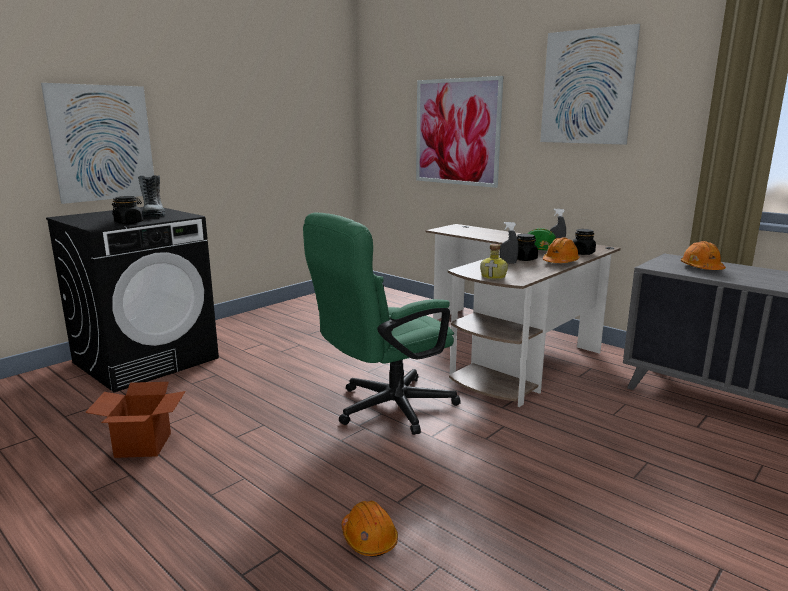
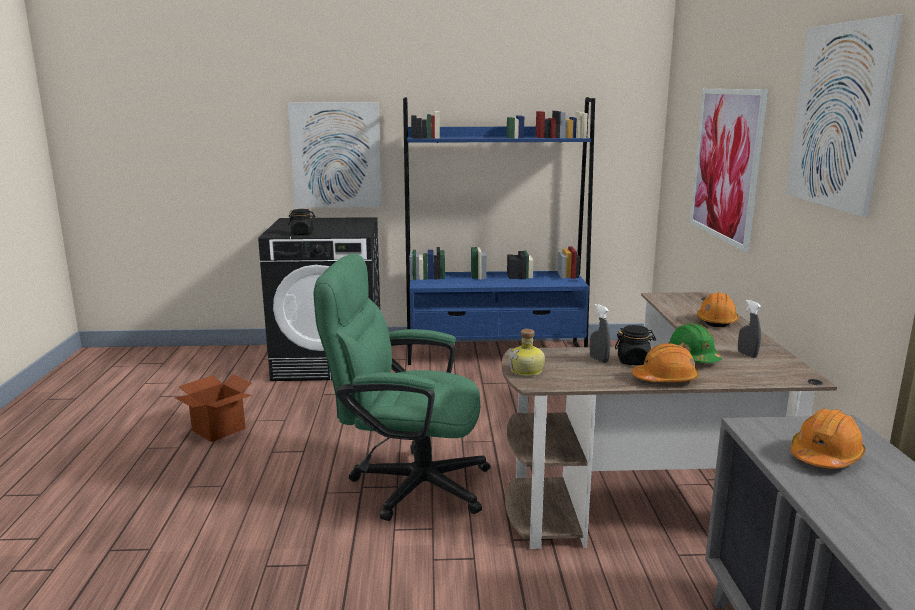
camera: 45 degrees right, 0 degrees up
boot [138,175,166,217] -> none
orange hard hat [342,501,398,557] -> orange hard hat moved to [697,292,739,327]
black jar [573,229,596,255] -> none
none -> blue bookcase [403,97,595,365]

